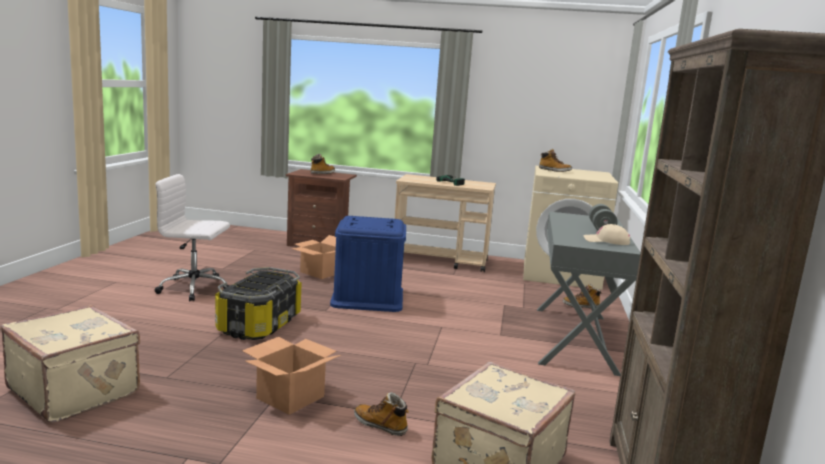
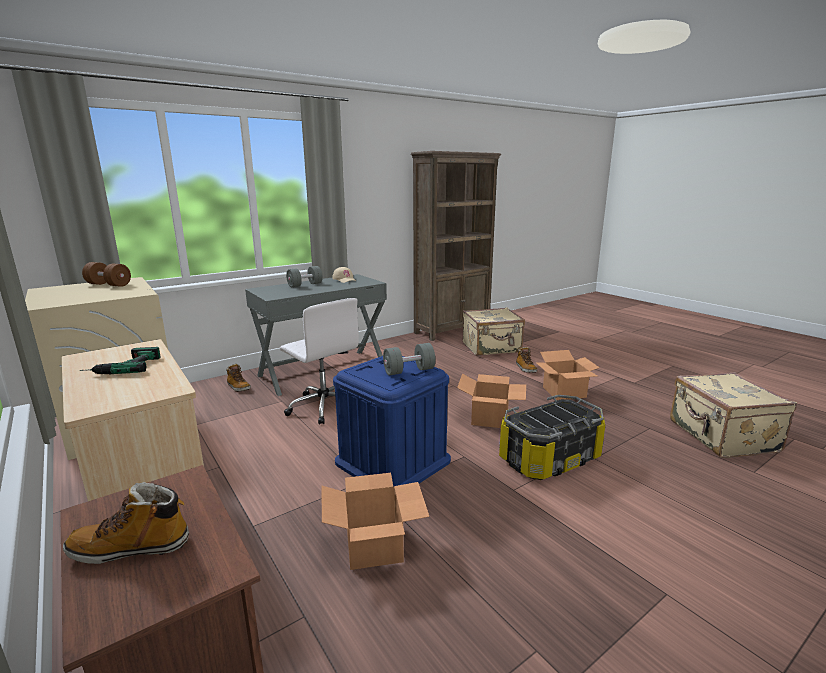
camera: 135 degrees left, 5 degrees up
white office chair [155,174,230,301] -> white office chair moved to [280,298,359,425]
boot [539,149,572,172] -> none
none -> brown dumbbell [82,262,131,287]
none -> grey dumbbell [383,343,436,375]
none -> cardboard box [457,374,526,428]

